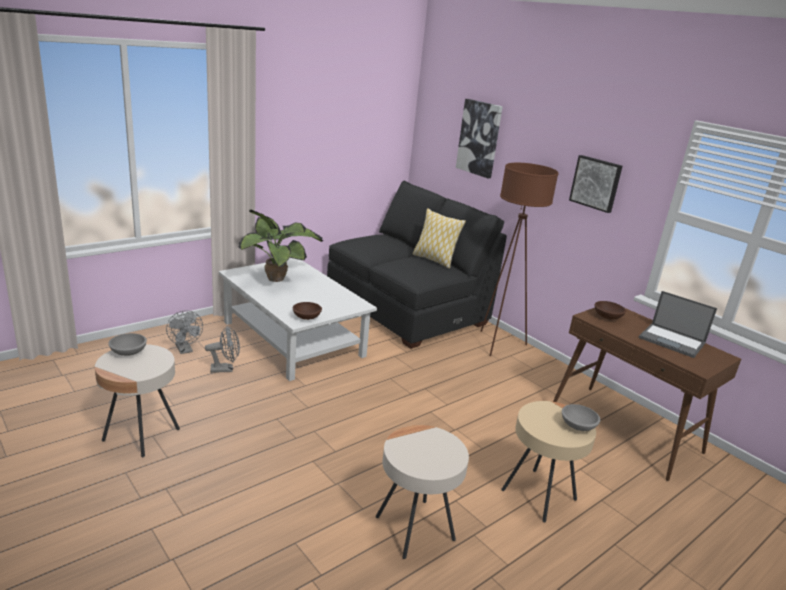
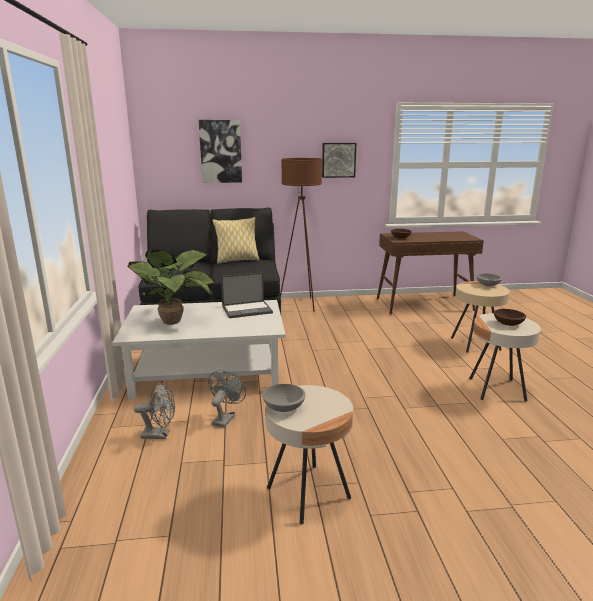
camera: 55 degrees left, 5 degrees down
brown bowl [293,302,322,320] -> brown bowl moved to [494,309,526,326]
laptop [638,291,717,358] -> laptop moved to [221,272,273,318]

